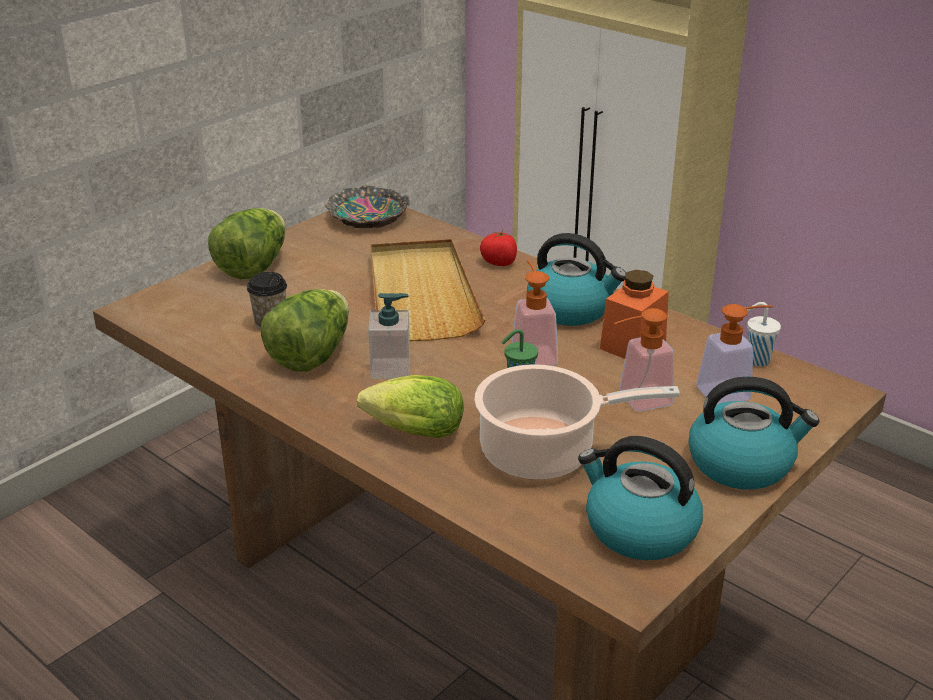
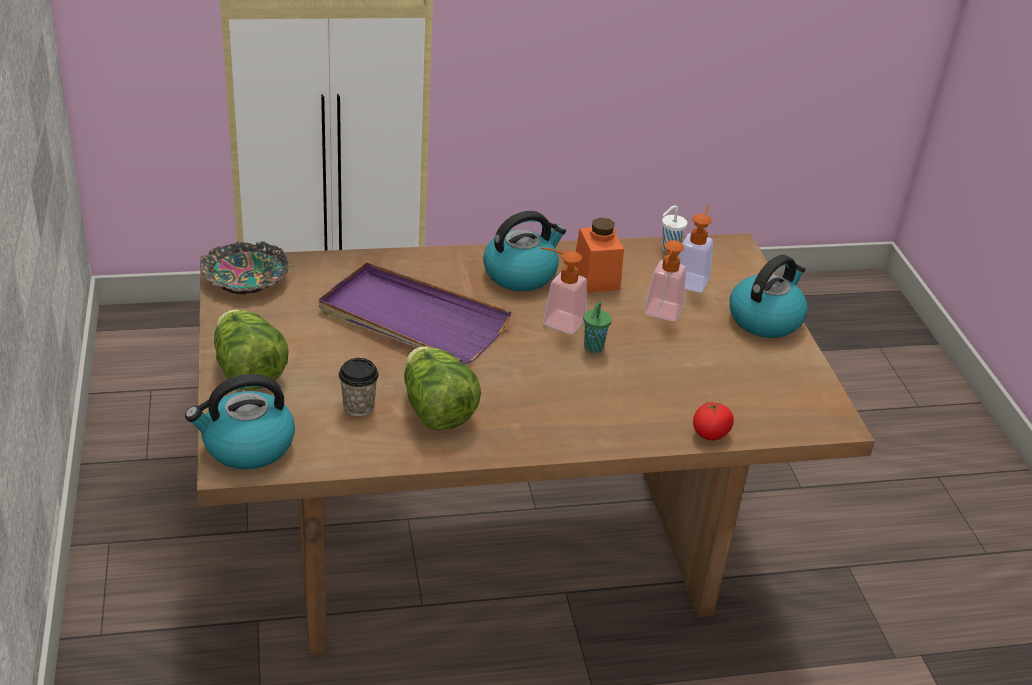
camera: 55 degrees left, 5 degrees up
lettuce [357,375,464,438] -> none
soap dispenser [368,293,410,379] -> none
beige tray [370,239,485,341] -> purple tray [319,262,511,364]
cooking pot [474,364,680,480] -> none
tomato [480,230,517,266] -> tomato moved to [693,401,734,441]
kettle [578,436,703,560] -> kettle moved to [185,374,295,470]

